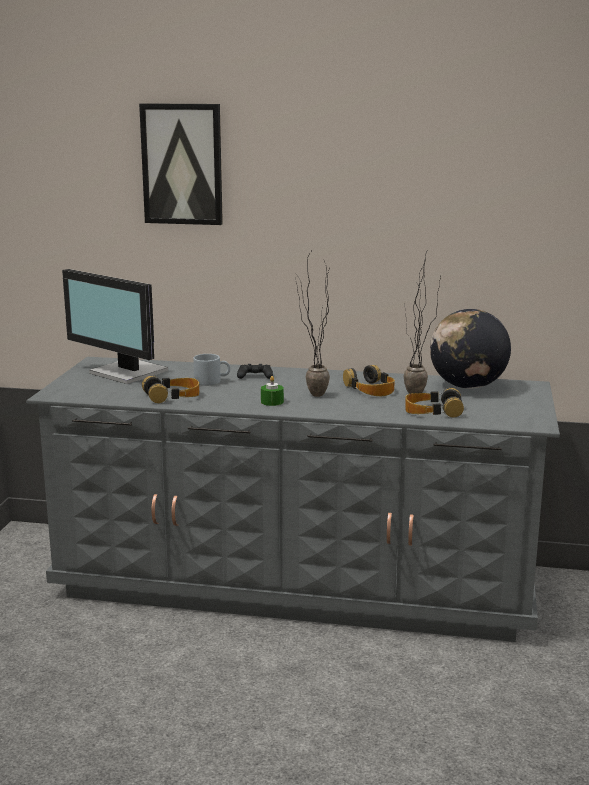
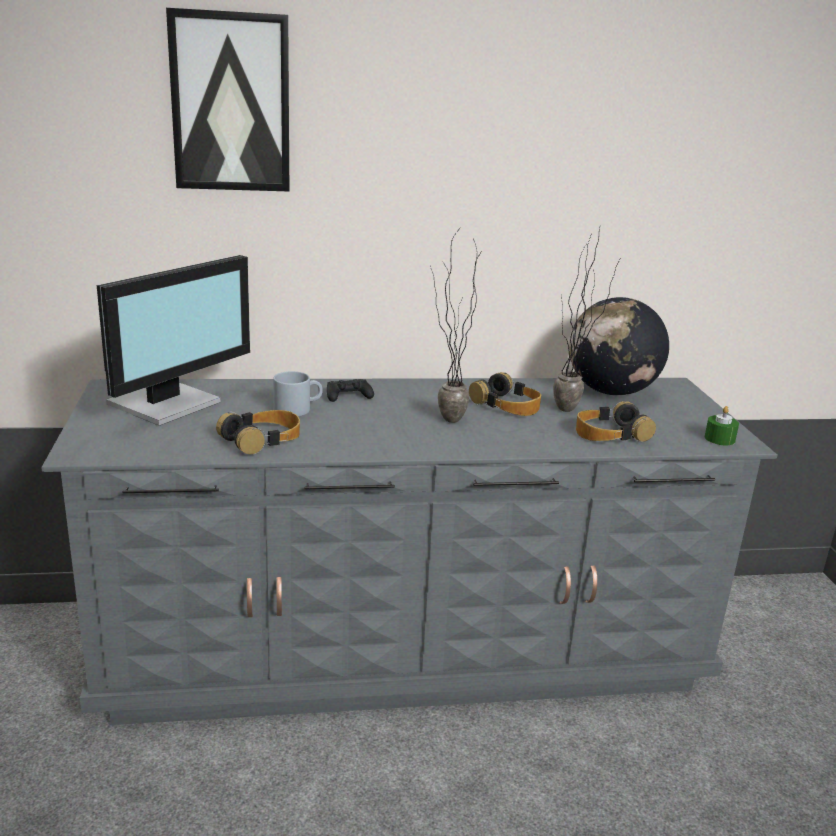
camera: 20 degrees left, 5 degrees up
monitor [62,269,168,384] -> monitor turned 75 degrees counterclockwise [97,255,250,426]
green candle [261,376,284,406] -> green candle moved to [705,406,739,445]

